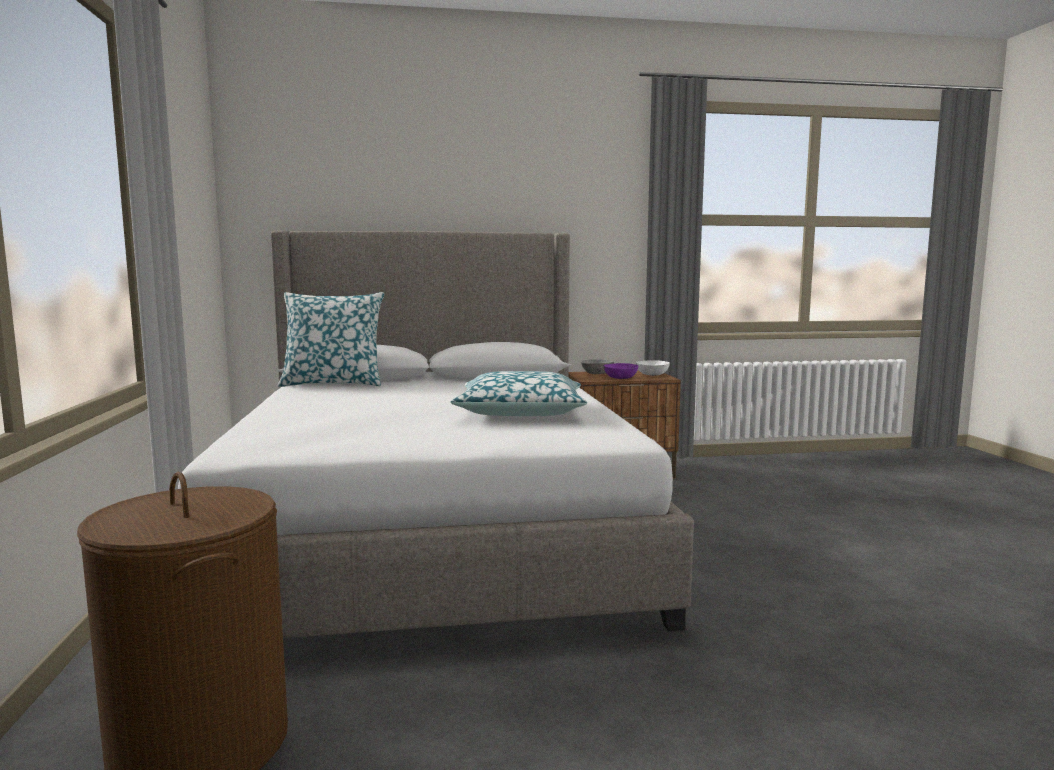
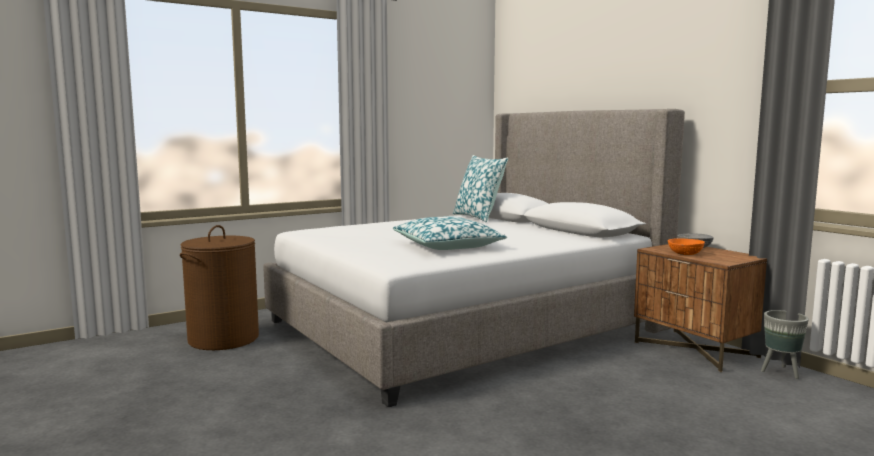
camera: 65 degrees right, 0 degrees up
purple bowl [604,363,638,379] -> orange bowl [668,238,705,255]
white bowl [636,360,670,376] -> none
none -> grey planter [761,310,809,379]

